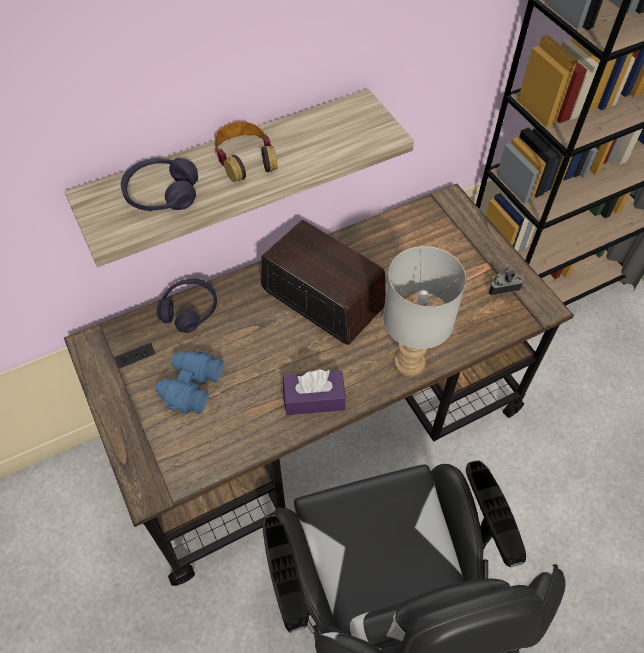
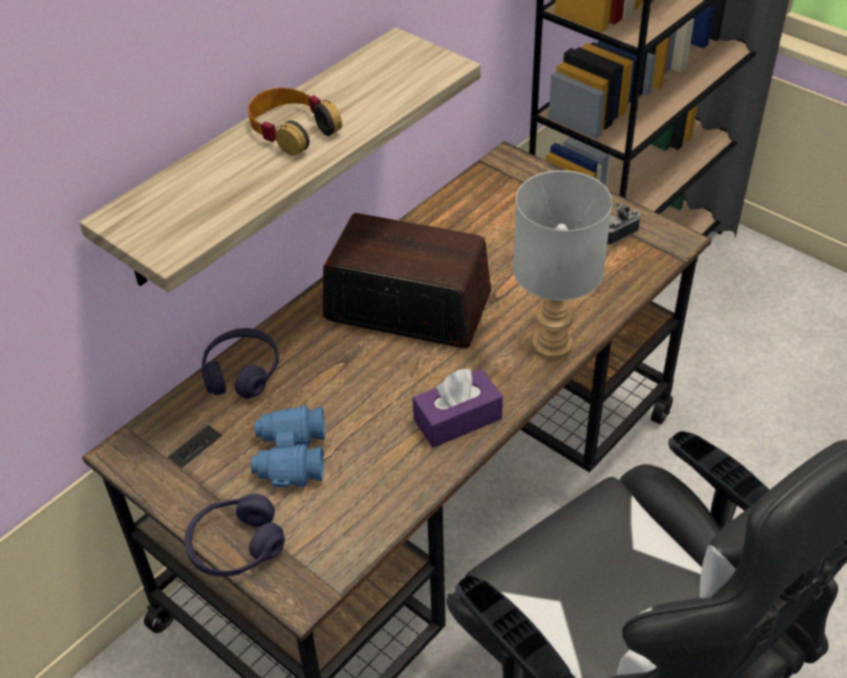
camera: 20 degrees left, 10 degrees down
purple headphones [121,158,198,211] -> purple headphones moved to [184,494,285,577]

